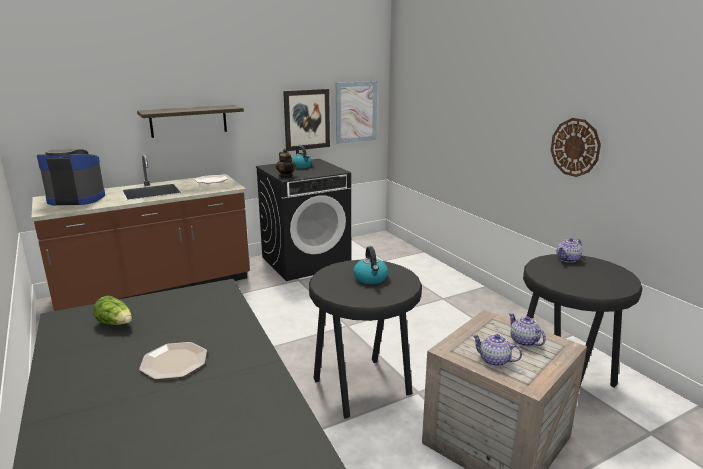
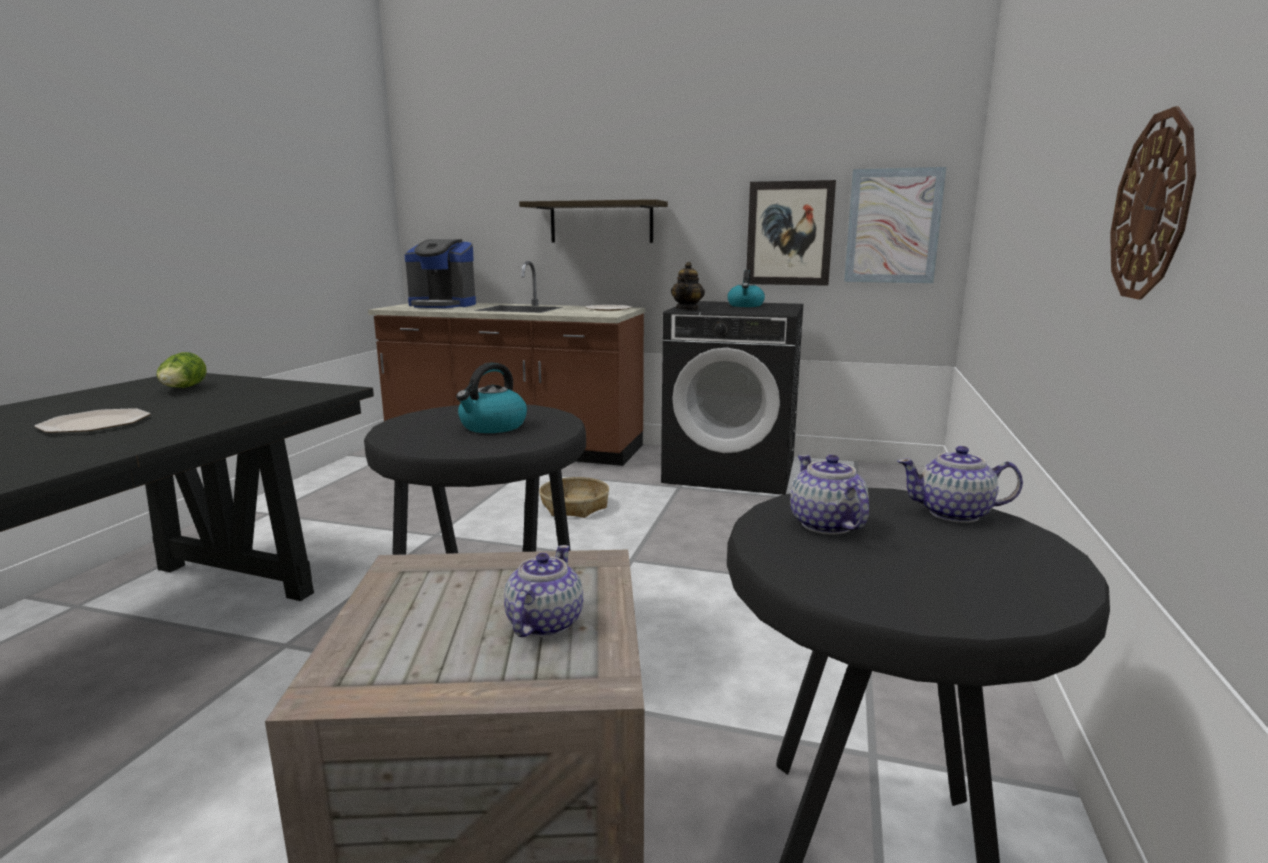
camera: 45 degrees right, 5 degrees down
coffee machine [37,149,105,205] -> coffee machine turned 150 degrees clockwise [404,239,476,308]
teapot [472,334,522,367] -> teapot moved to [790,455,869,535]
none -> basket [539,477,609,518]

